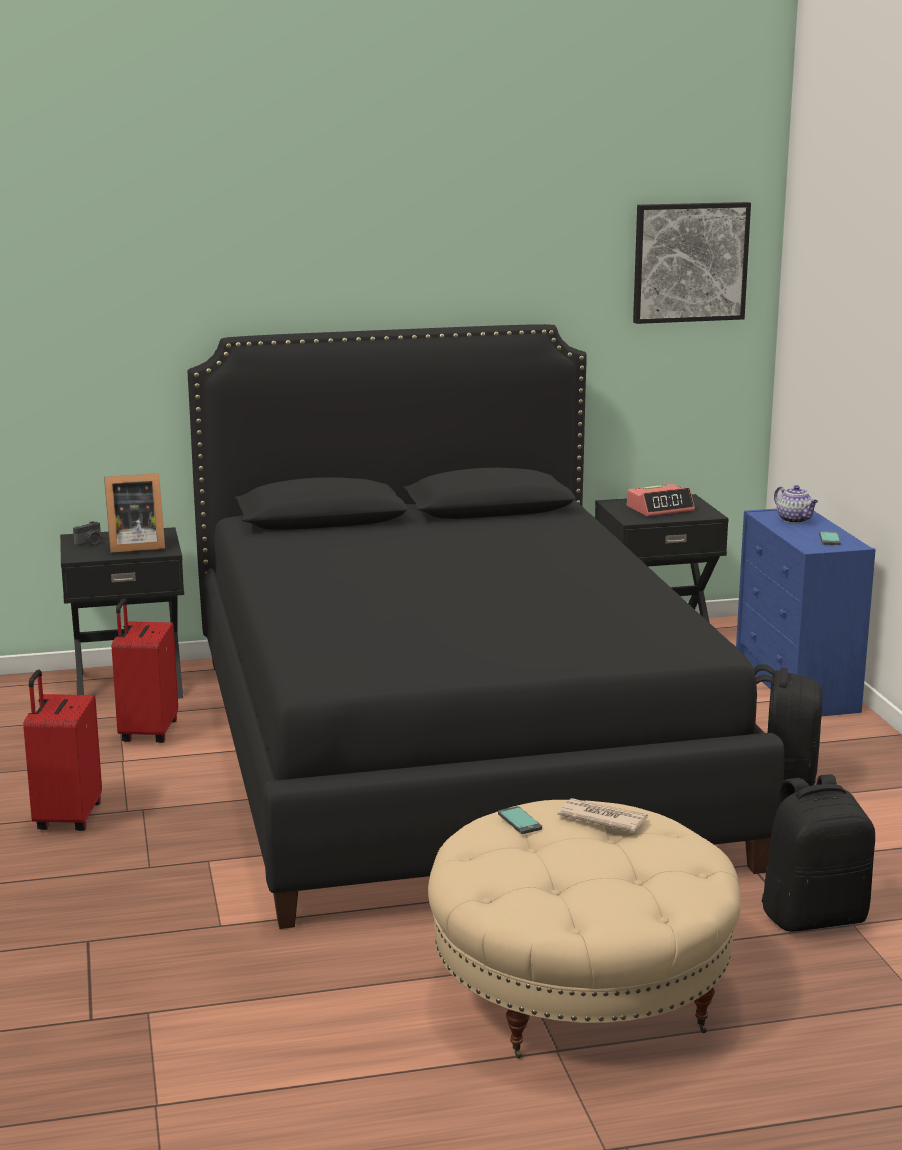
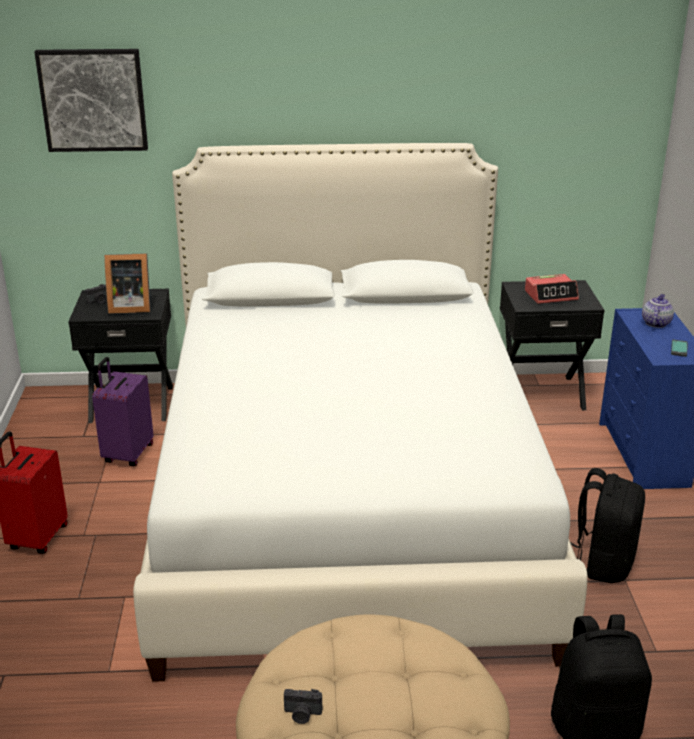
camera: 10 degrees right, 10 degrees up
red suitcase [112,598,178,743] -> purple suitcase [92,357,153,466]
black bed [188,324,784,929] -> white bed [133,143,588,682]
phone [498,806,542,834] -> none
newspaper [557,798,648,832] -> none
picture [633,202,751,324] -> picture moved to [34,49,148,152]
teapot [774,485,818,523] -> teapot turned 135 degrees counterclockwise [642,294,674,328]
none -> camera [284,689,322,724]

